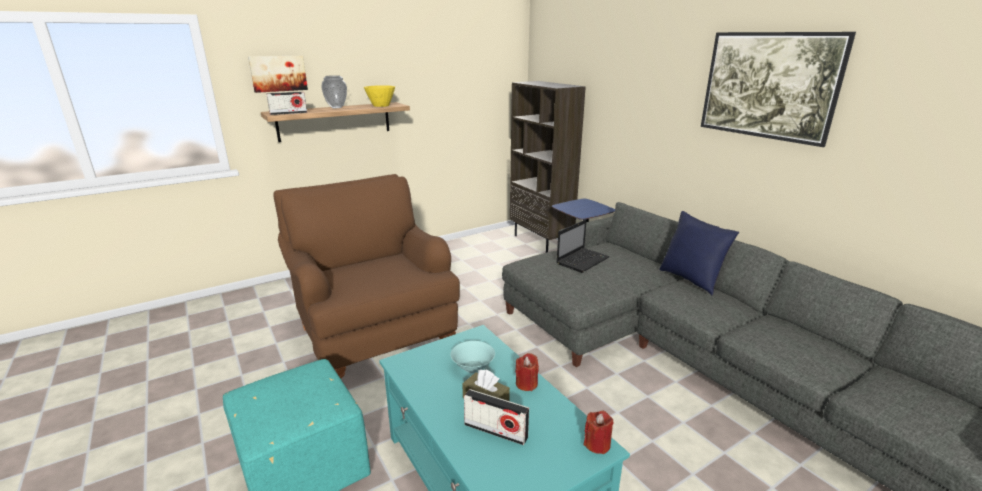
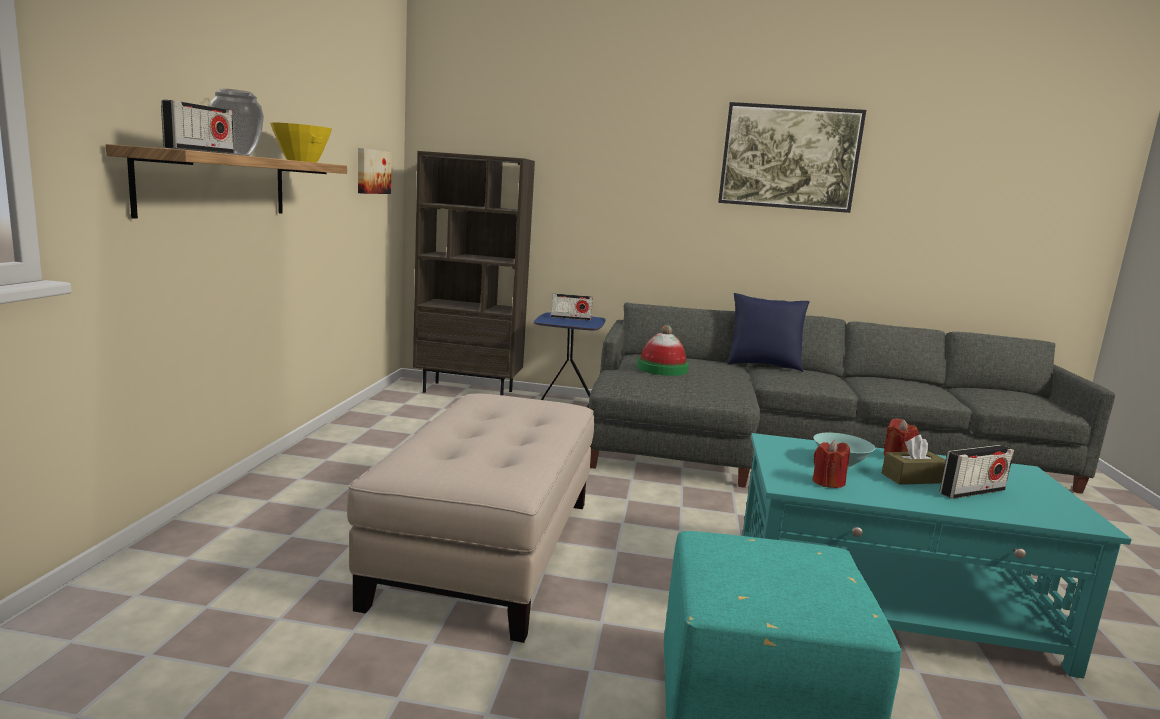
camera: 50 degrees left, 10 degrees down
picture [248,55,308,93] -> picture moved to [358,148,392,194]
brown armchair [273,174,460,379] -> beige ottoman [347,394,594,643]
laptop [556,219,610,273] -> hat [637,325,689,376]
red candle [584,411,614,454] -> red candle moved to [812,440,850,488]
none -> radio [551,293,593,320]

